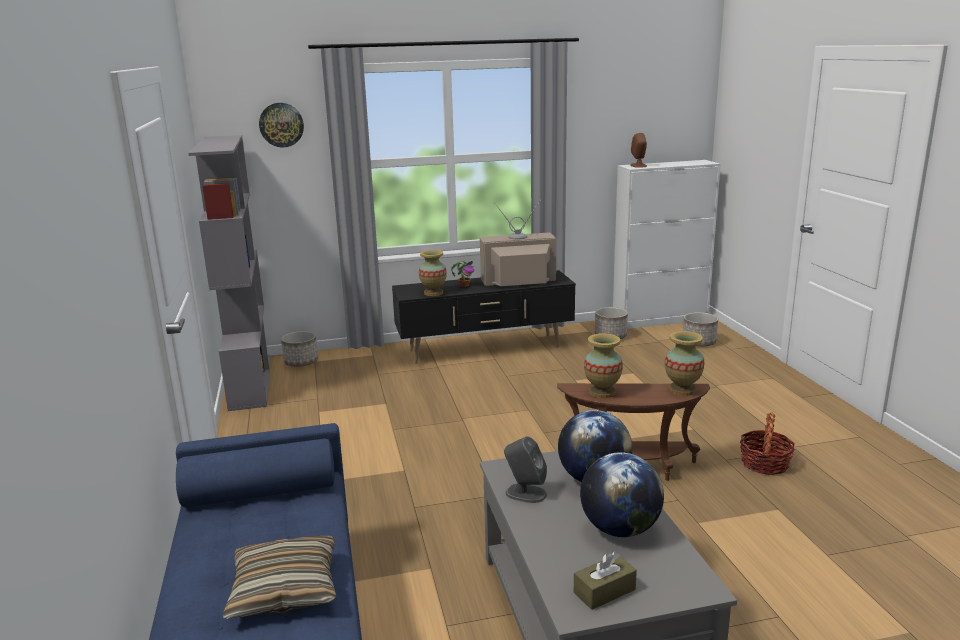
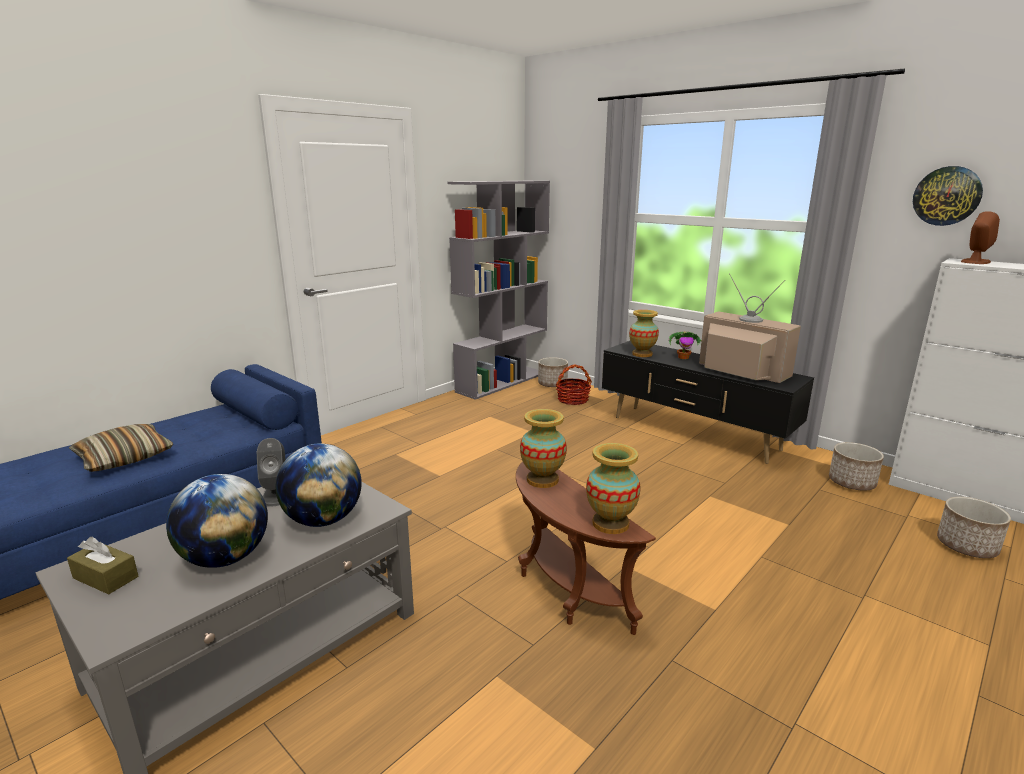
camera: 55 degrees right, 0 degrees up
wall clock [259,103,304,147] -> wall clock moved to [913,166,983,226]
basket [740,412,795,475] -> basket moved to [556,364,592,405]

